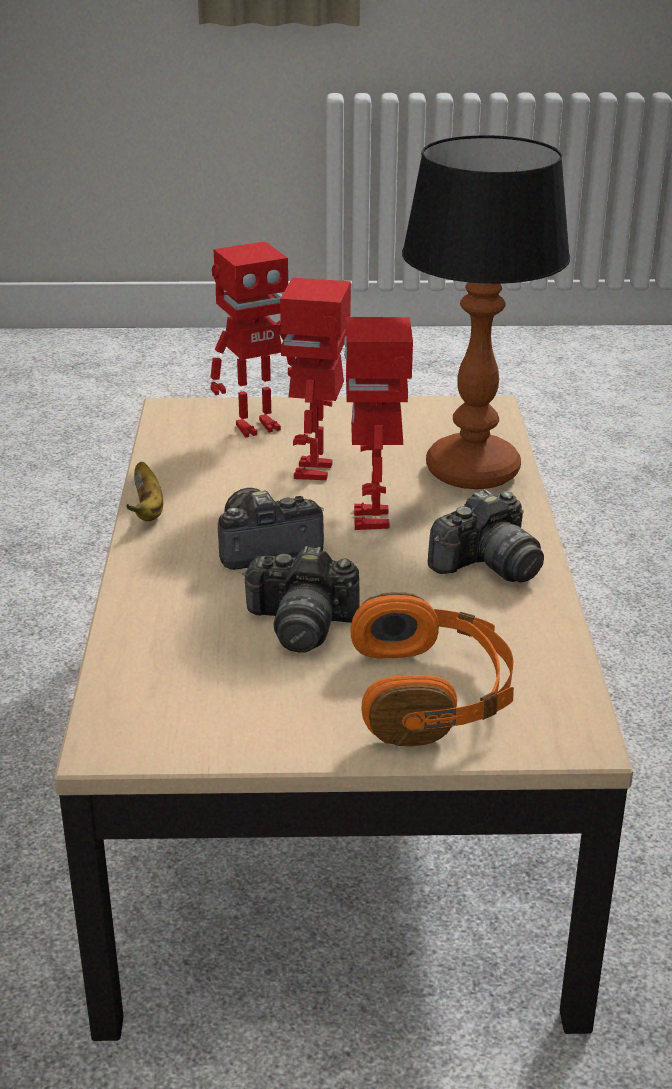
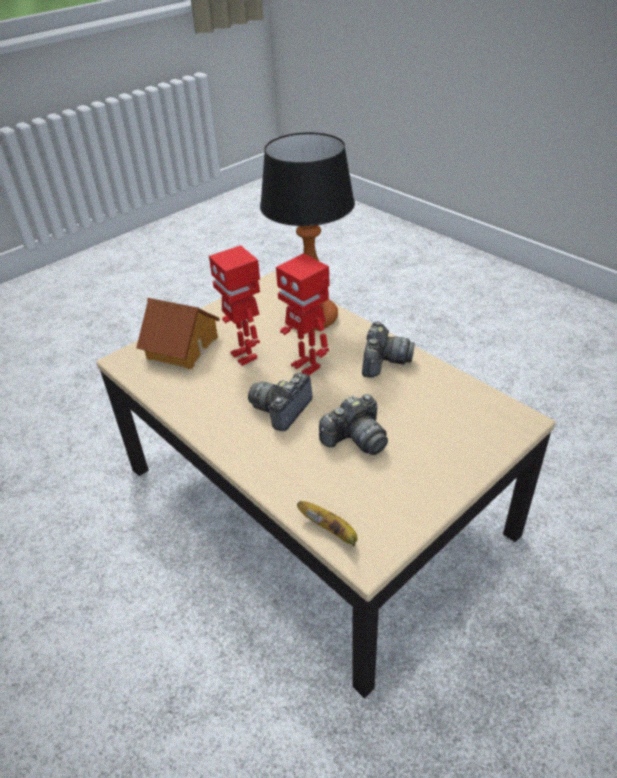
camera: 40 degrees left, 10 degrees up
banana [127,462,163,521] -> banana moved to [297,501,358,546]
toy robot [210,241,296,438] -> toy house [136,298,220,369]
orange headphones [351,592,514,747] -> none

